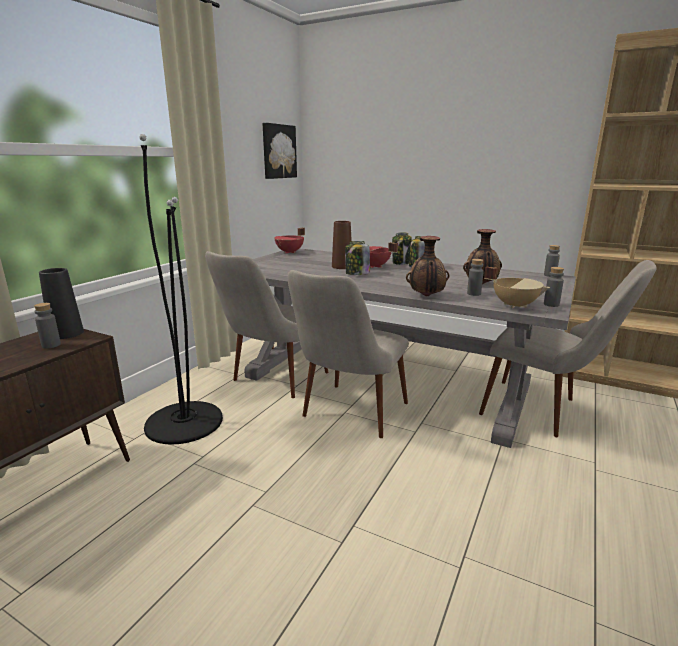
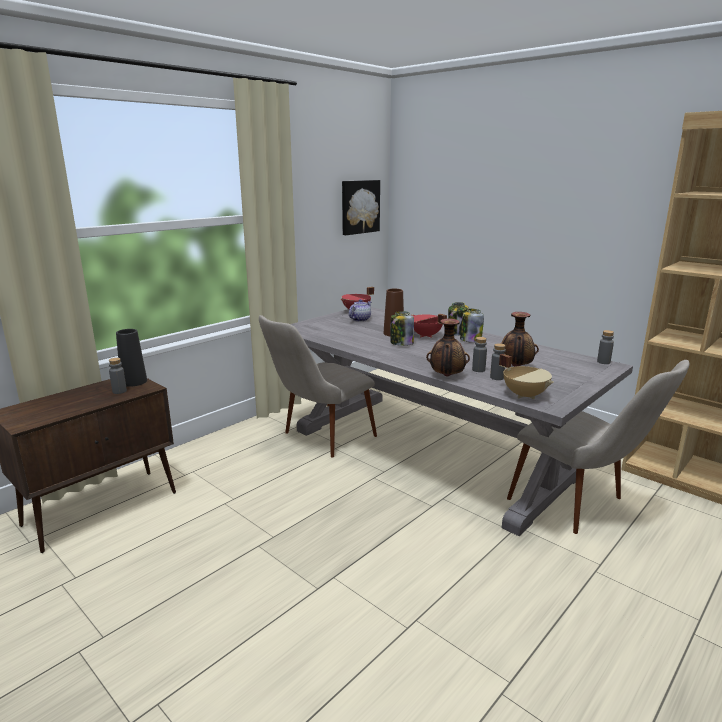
camera: 15 degrees right, 0 degrees up
black floor lamp [139,134,223,445] -> none
beige chair [288,270,409,438] -> none
grey bottle [544,267,564,307] -> grey bottle moved to [472,337,487,372]
none -> teapot [349,299,371,322]

